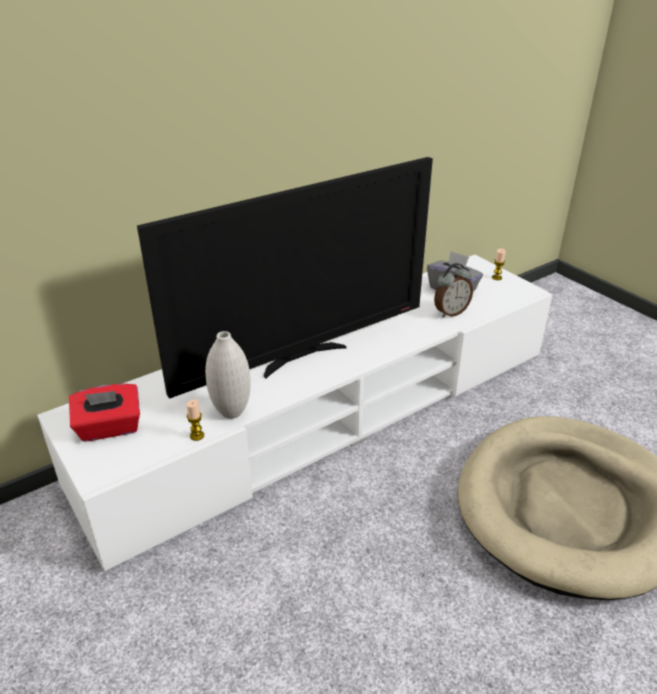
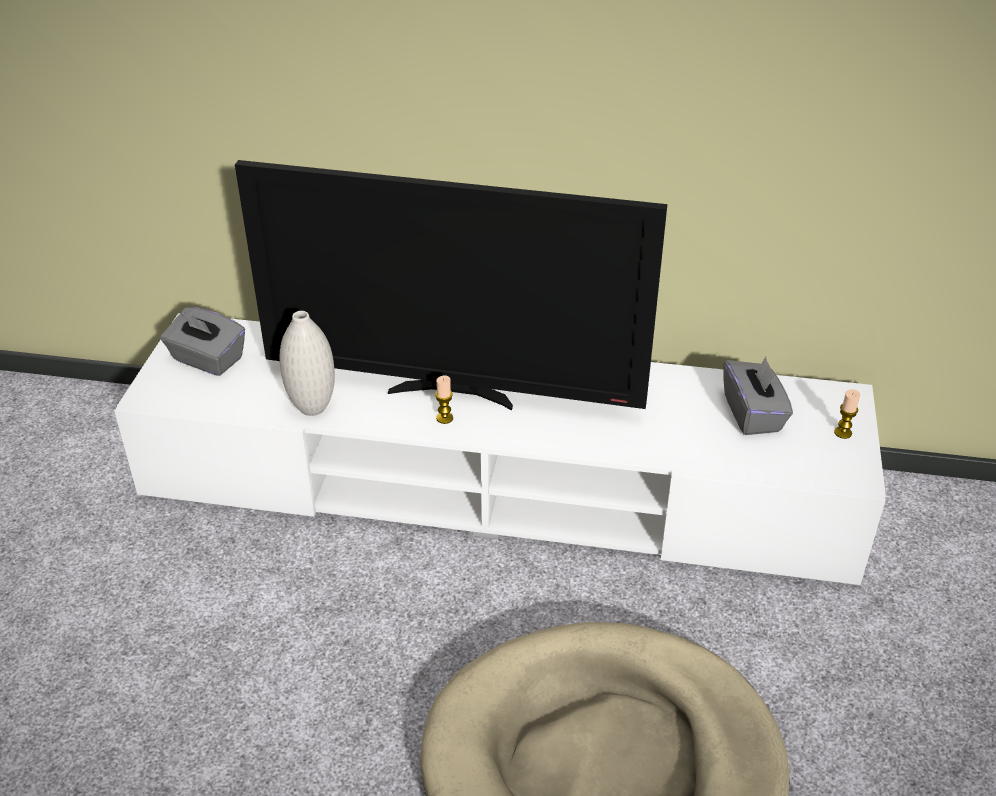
camera: 45 degrees right, 5 degrees up
red tissue box [69,384,140,442] -> grey tissue box [161,307,245,376]
candle [186,399,204,441] -> candle moved to [435,375,453,424]
alarm clock [434,263,473,318] -> none

